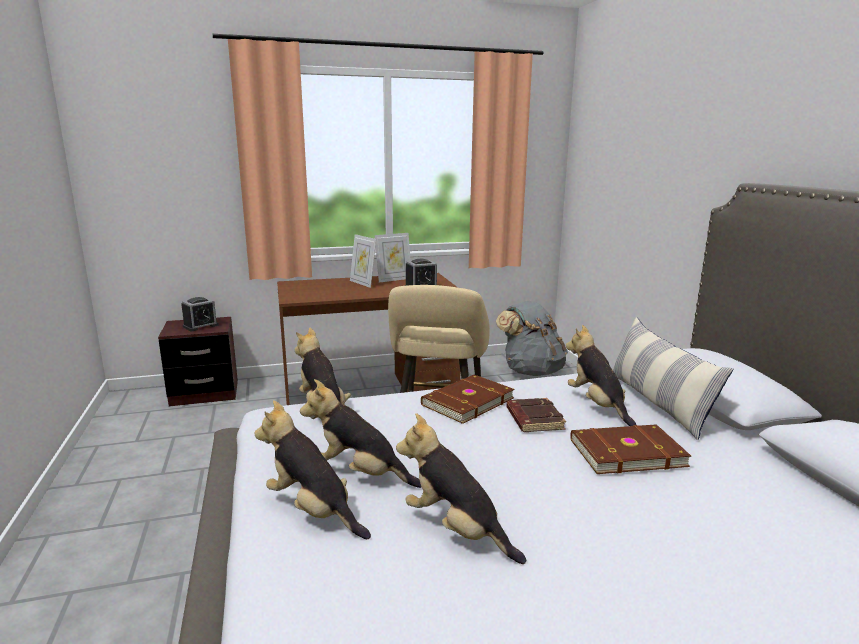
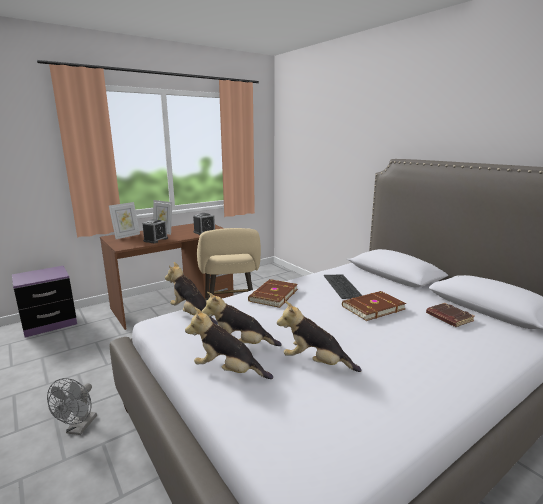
camera: 20 degrees left, 0 degrees up
brown nightstand [158,317,238,406] -> purple nightstand [12,266,77,337]
alarm clock [181,297,219,331] -> alarm clock moved to [142,219,168,243]
picture frame [375,233,411,283] -> picture frame moved to [109,202,140,239]
grey backpack [496,301,568,376] -> none
brown book [506,398,566,432] -> brown book moved to [426,303,475,327]
plush toy [566,325,636,426] -> keyboard [324,275,363,299]
pillow [612,317,734,440] -> none
none -> grey fan [47,378,97,435]

